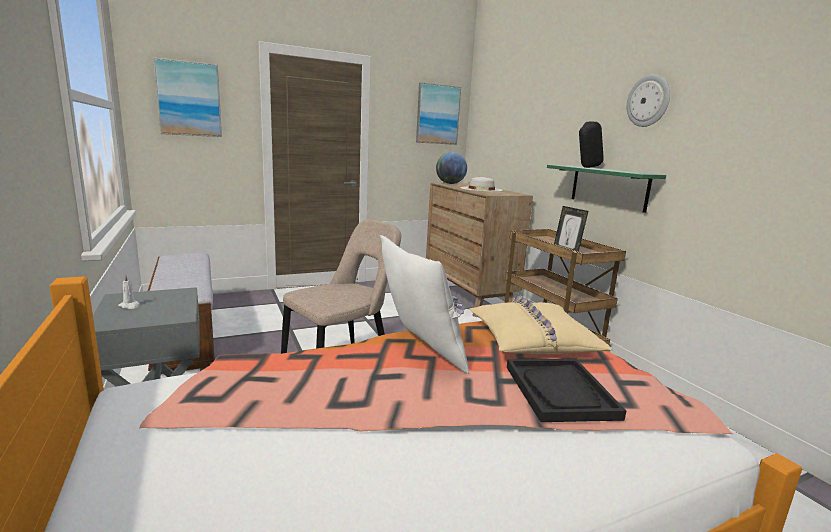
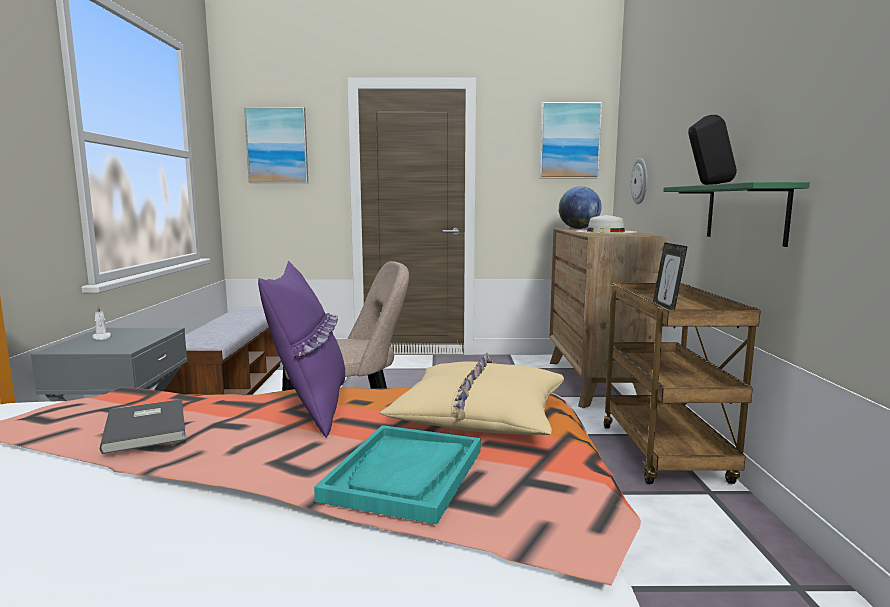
camera: 25 degrees right, 5 degrees down
white pillow [380,235,469,374] -> purple pillow [258,261,345,438]
black tray [507,359,626,422] -> turquoise tray [314,425,481,524]
wall clock [627,75,670,127] -> wall clock moved to [631,158,648,204]
none -> grey book [100,399,186,454]

